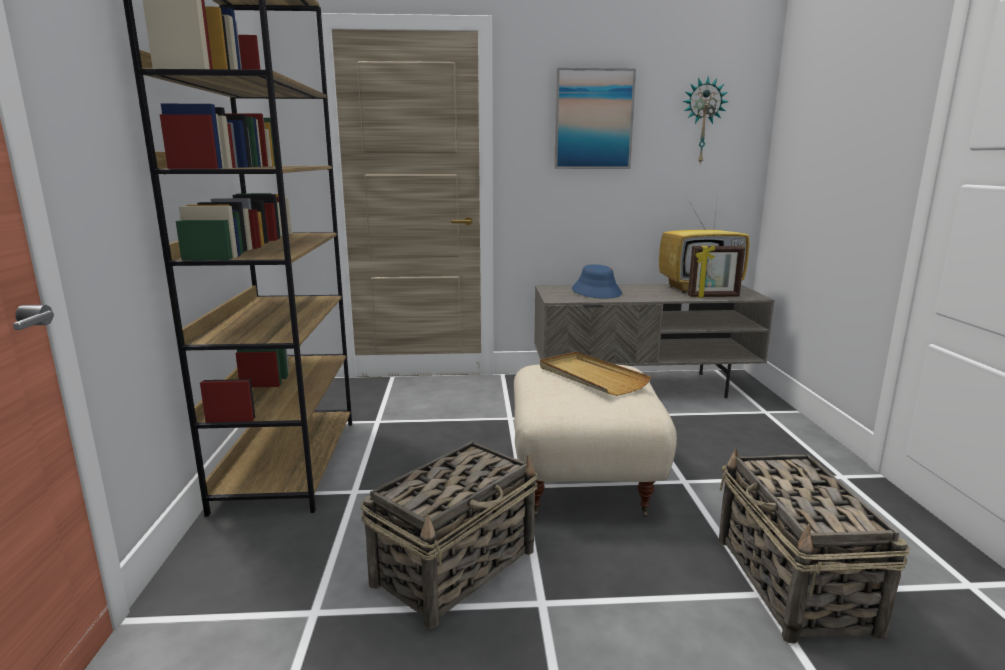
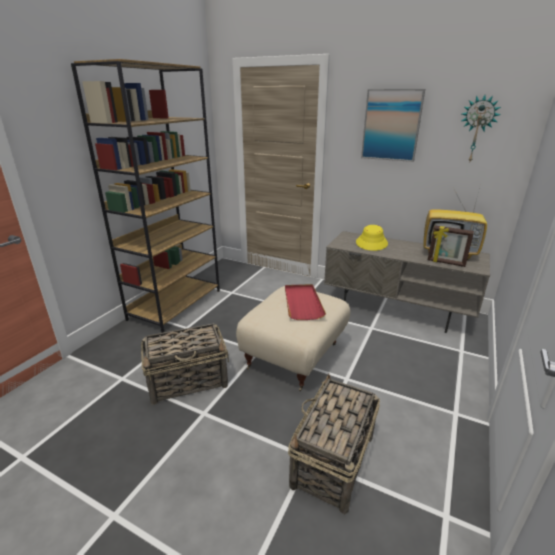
camera: 30 degrees right, 10 degrees up
beige tray [540,351,651,396] -> red tray [285,284,326,320]
blue hat [572,264,622,299] -> yellow hat [356,225,388,251]

